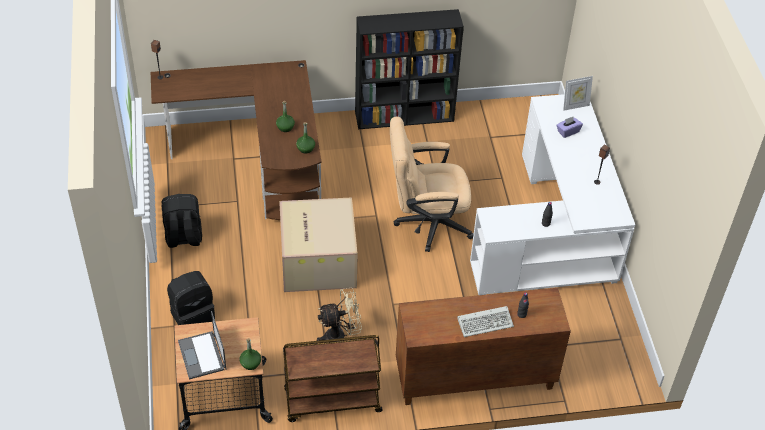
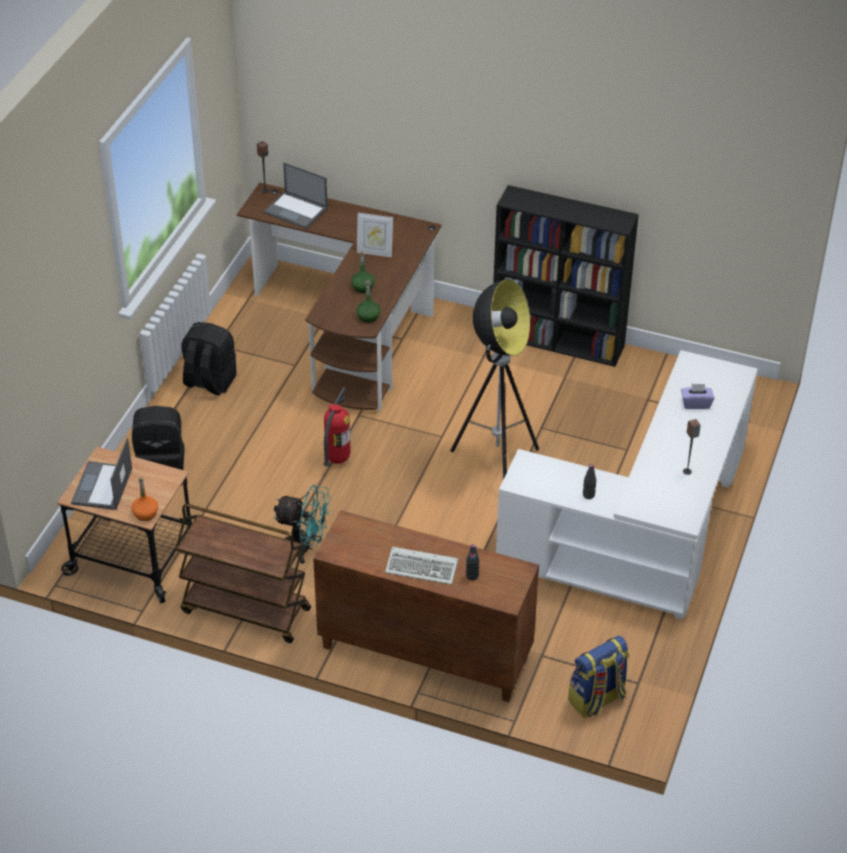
camera: 30 degrees right, 5 degrees down
green bottle [239,338,261,370] -> orange bottle [131,477,158,521]
cardboard box [279,197,358,292] -> fire extinguisher [323,387,351,467]
beige fan [317,287,362,343] -> turquoise fan [274,485,331,564]
beige office chair [390,116,474,252] -> floor lamp [450,279,539,480]
picture frame [563,76,593,111] -> picture frame moved to [357,213,393,258]
none -> laptop [264,163,328,229]
none -> backpack [568,636,629,718]

